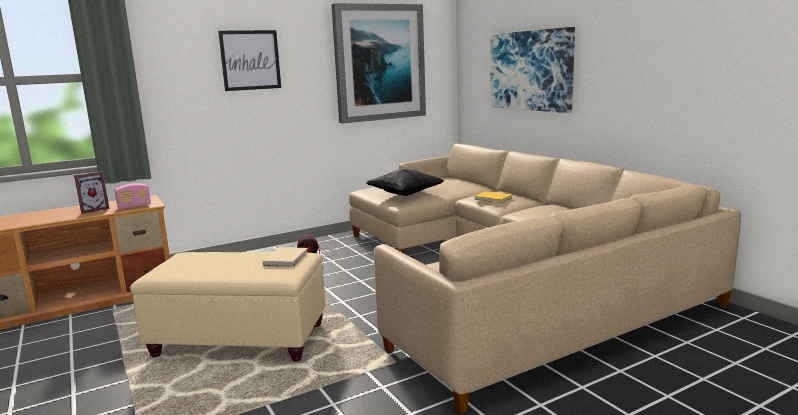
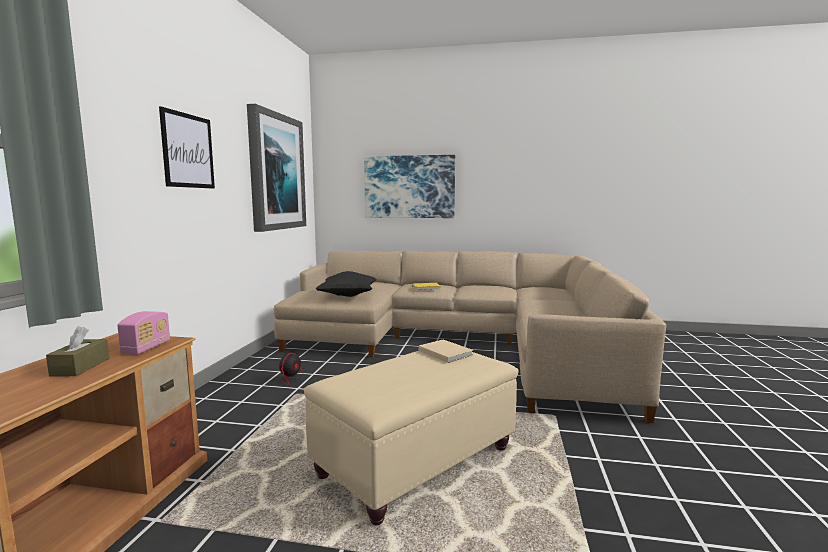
camera: 50 degrees left, 5 degrees down
picture frame [74,171,110,214] -> brown tissue box [46,326,109,377]

